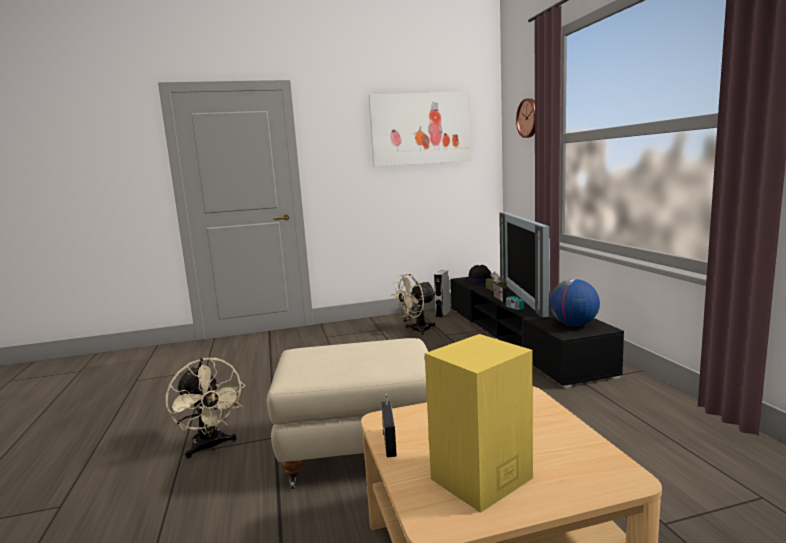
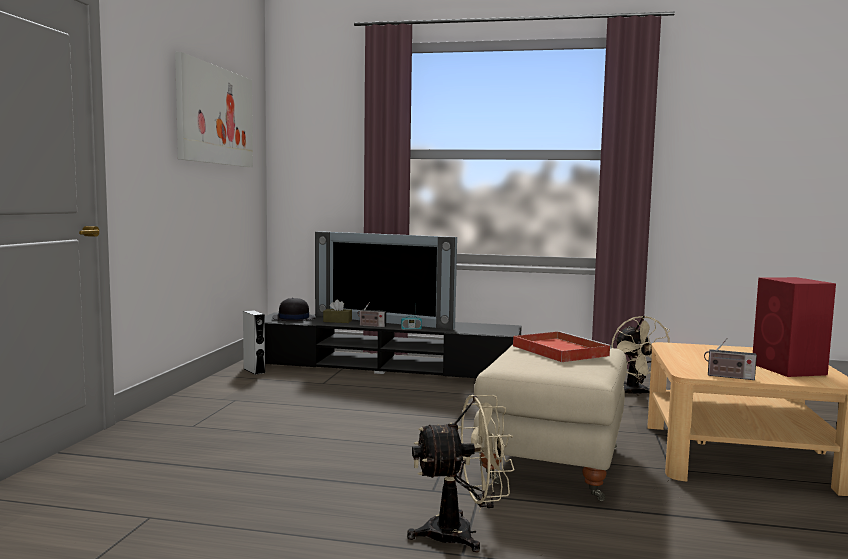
camera: 65 degrees left, 5 degrees down
beige fan [391,274,436,335] -> beige fan moved to [611,316,670,396]
yellow speaker [425,334,533,513] -> red speaker [753,277,836,377]
wall clock [516,99,535,138] -> none
globe [550,279,600,326] -> none
none -> red tray [513,331,612,362]

